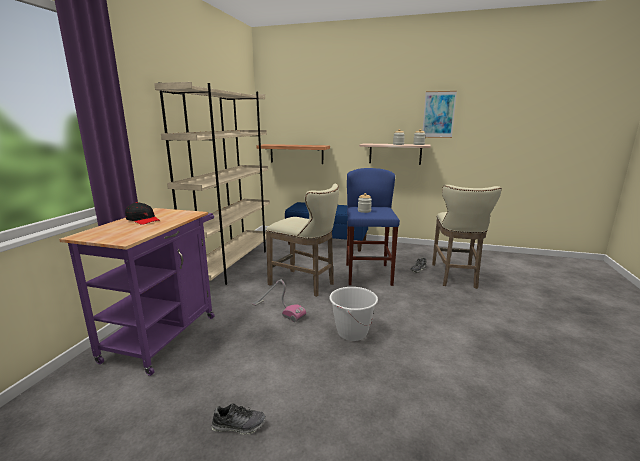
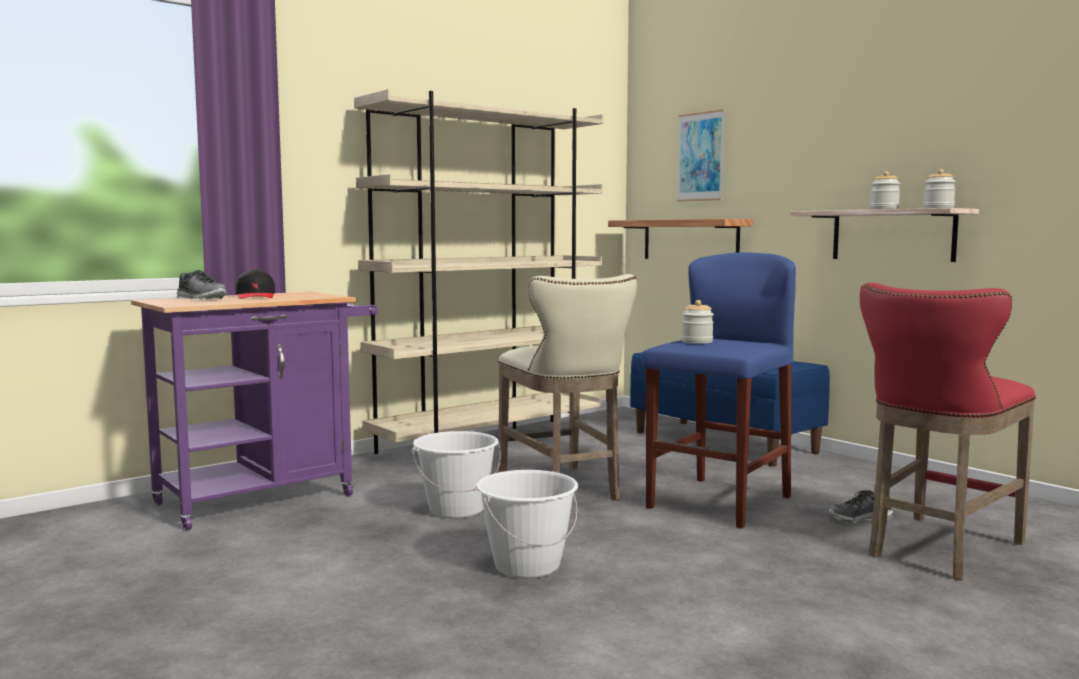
camera: 35 degrees right, 10 degrees down
shoe [212,403,266,435] -> shoe moved to [176,270,227,299]
vacuum cleaner [252,279,306,322] -> white bucket [412,431,501,519]
picture [423,91,457,138] -> picture moved to [677,109,725,202]
beige stool [432,185,502,289] -> red stool [860,283,1036,580]

